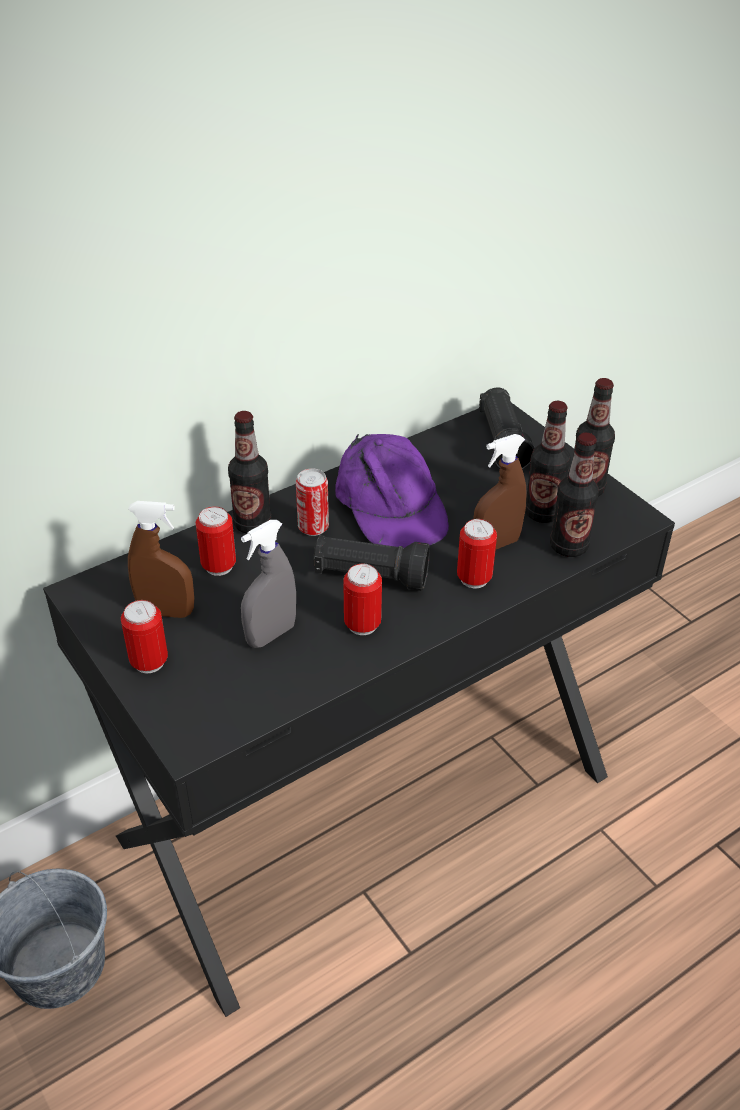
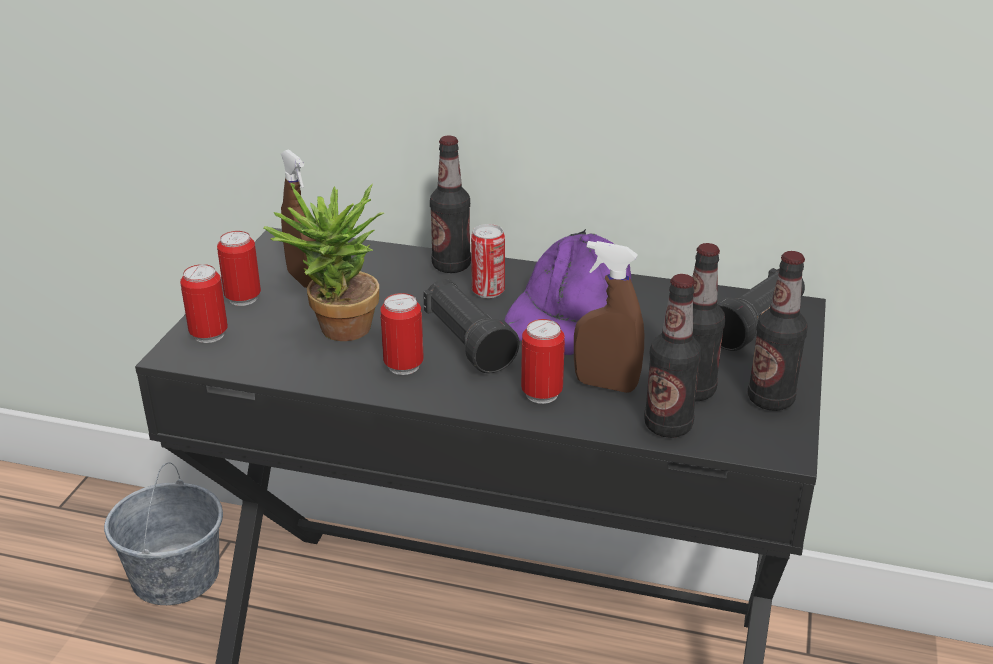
camera: 50 degrees right, 10 degrees down
can [196,506,236,576] -> can moved to [180,264,228,343]
grey spray bottle [241,520,296,648] -> potted plant [264,182,384,341]

